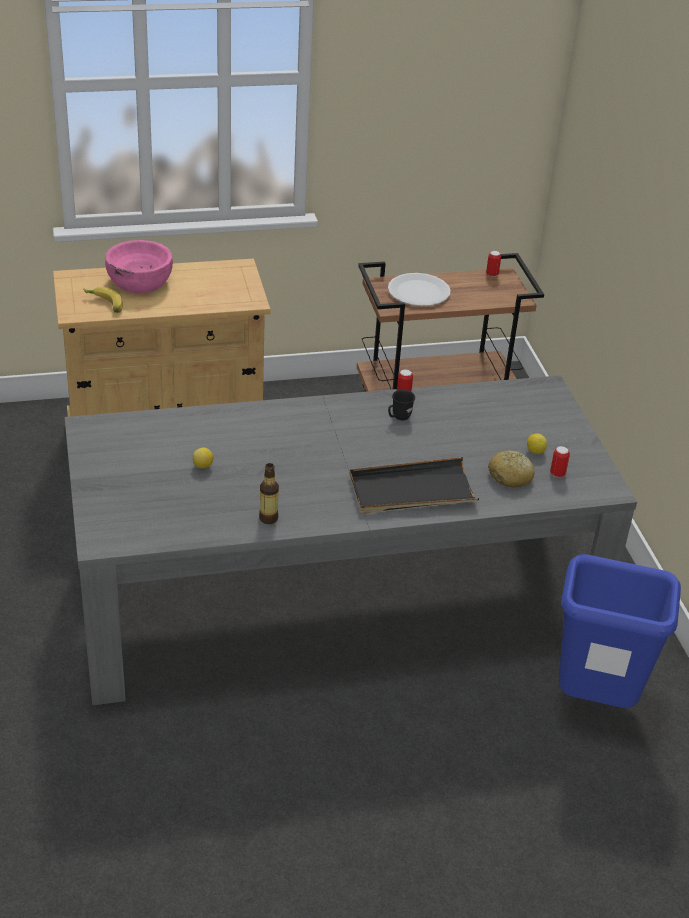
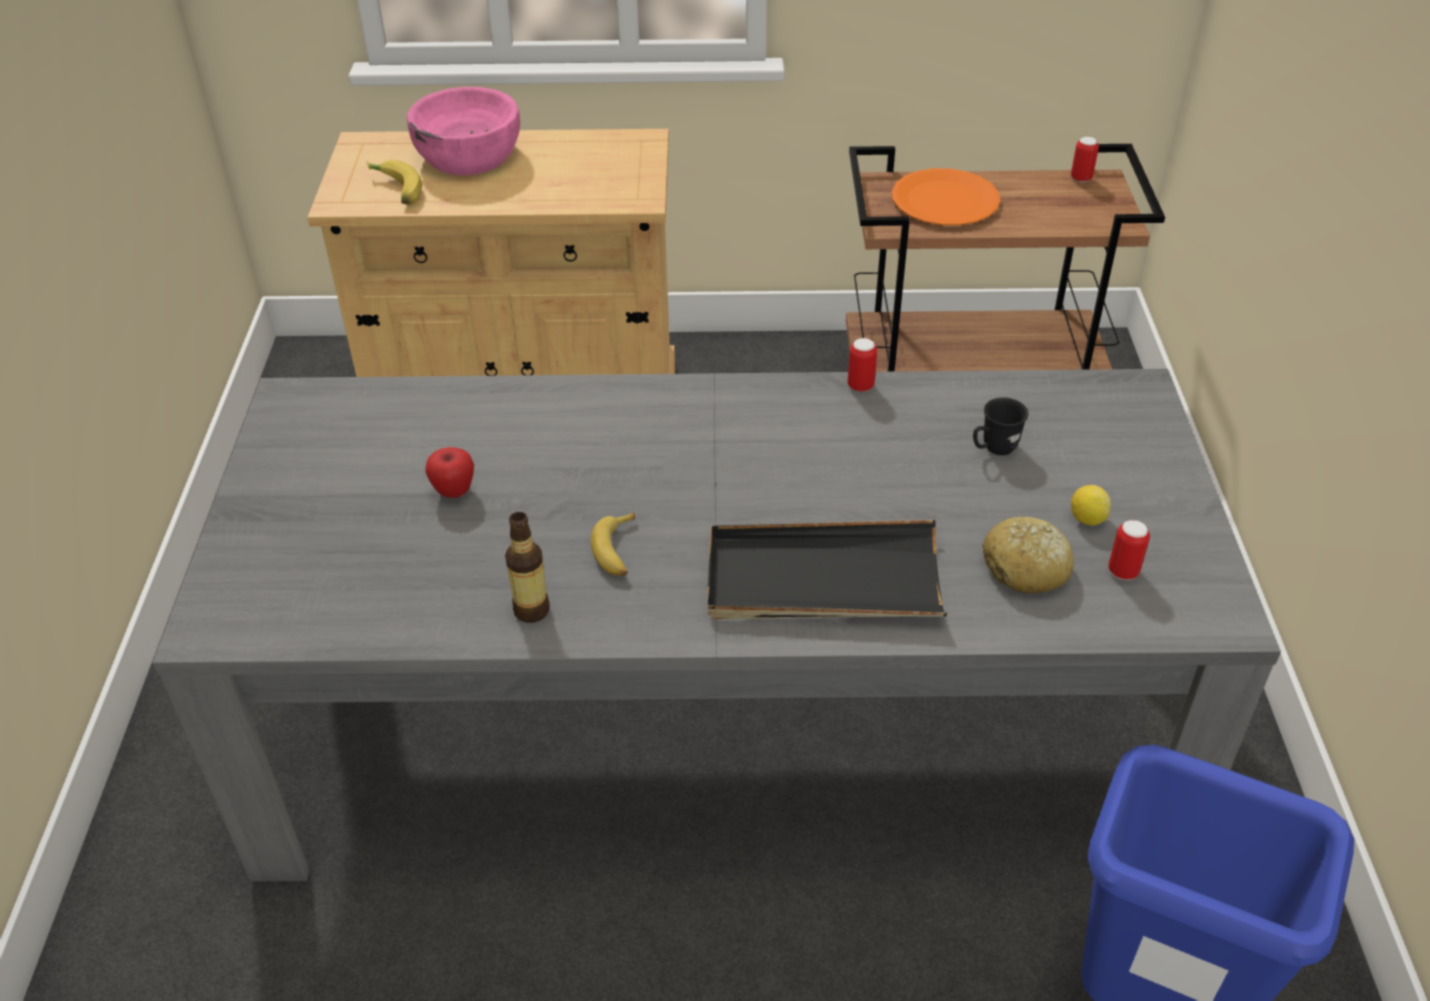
camera: 15 degrees right, 5 degrees up
lemon [193,447,214,468] -> apple [425,447,474,498]
white plate [388,273,451,306] -> orange plate [892,168,1000,225]
black mug [388,390,415,420] -> black mug moved to [973,397,1029,455]
none -> banana [591,512,635,576]

